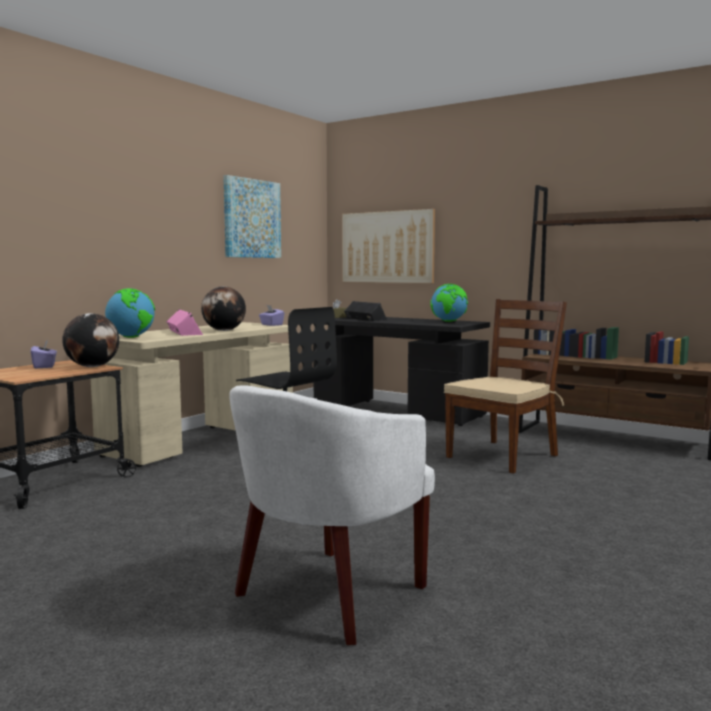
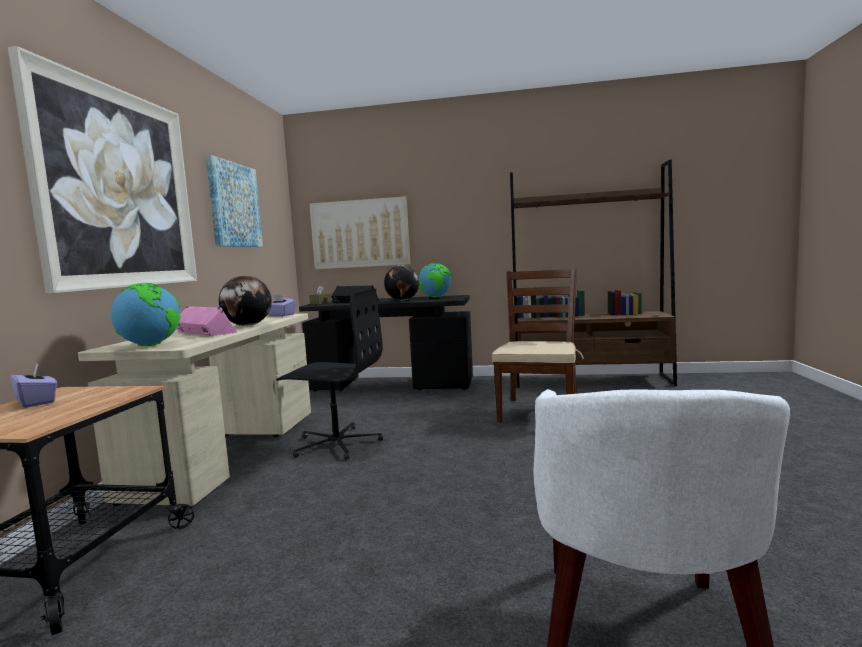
camera: 25 degrees left, 0 degrees up
globe [62,313,119,367] -> globe moved to [384,265,419,301]
none -> picture [8,46,197,293]

